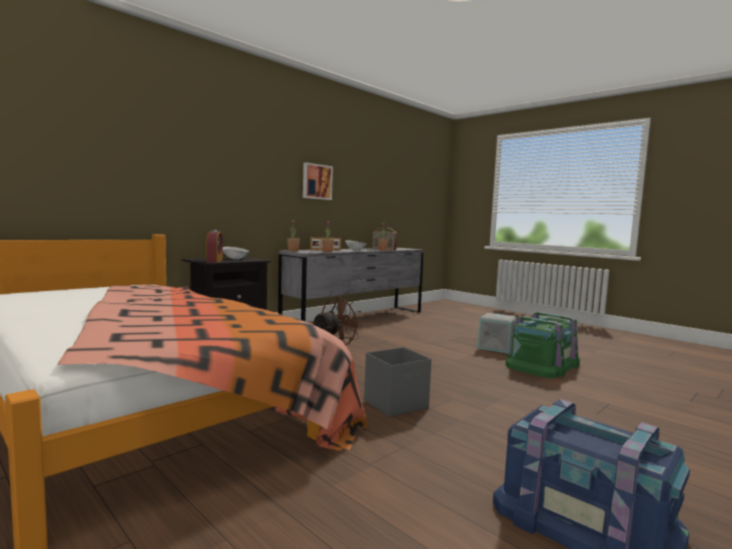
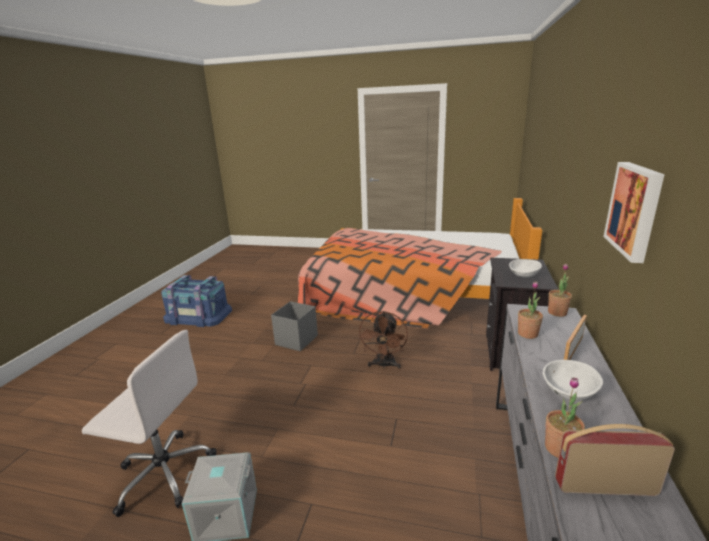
camera: 150 degrees right, 15 degrees up
alarm clock [206,230,223,262] -> none
green storage box [505,312,580,378] -> white office chair [82,330,217,517]

